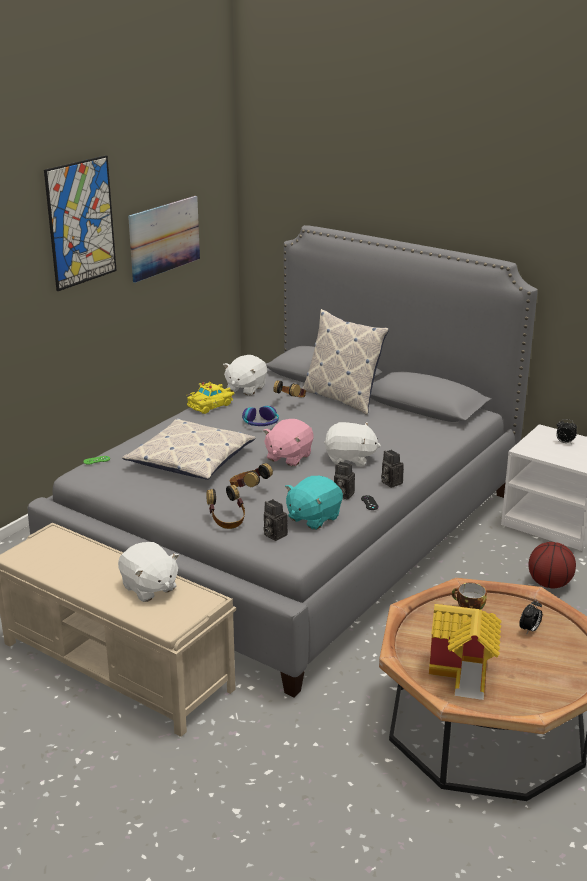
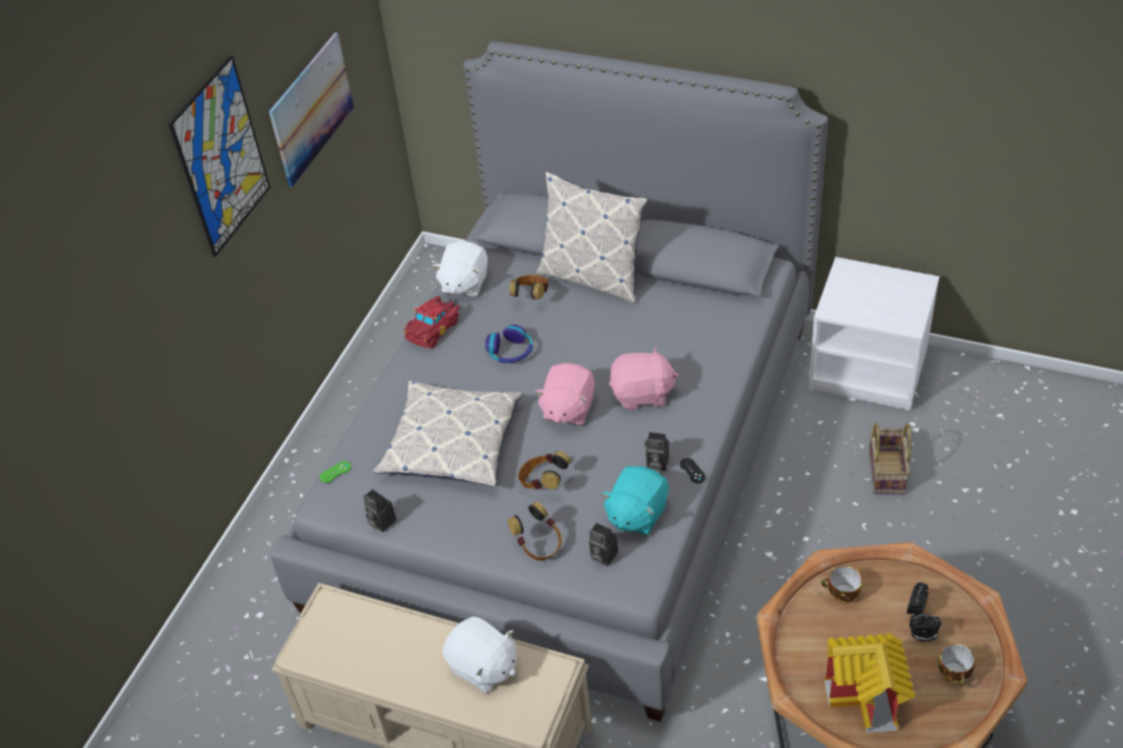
camera: 10 degrees left, 20 degrees up
yellow toy car [186,382,235,414] -> red toy car [403,296,460,348]
white plush toy [324,422,381,466] -> pink plush toy [609,346,679,410]
camera [381,450,404,488] -> camera moved to [363,489,396,532]
basketball [528,542,576,588] -> basket [869,423,911,494]
alarm clock [557,419,577,445] -> alarm clock moved to [909,614,941,642]
none -> cup [938,644,975,687]

